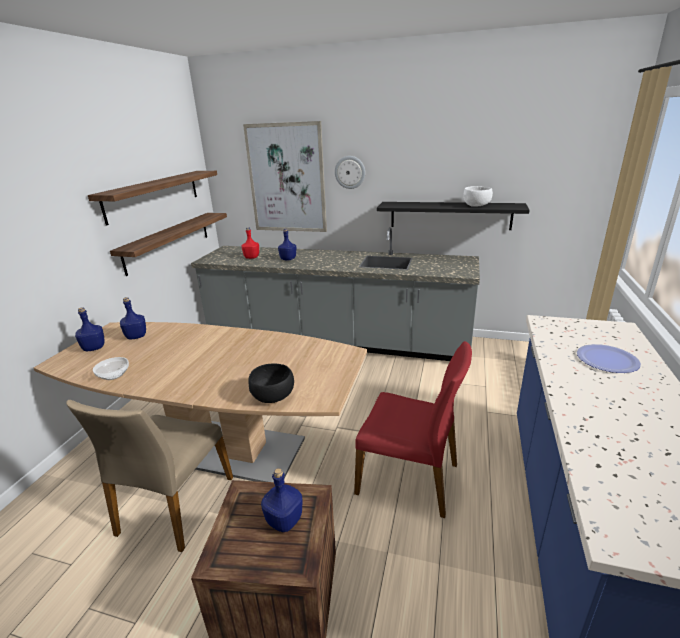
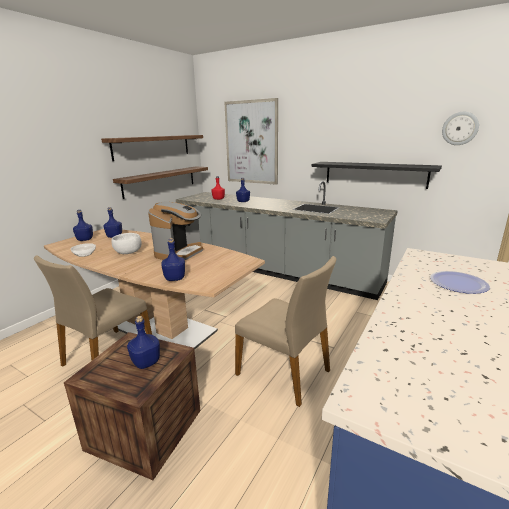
camera: 15 degrees right, 5 degrees down
black bowl [249,364,294,403] -> blue bottle [161,238,185,281]
wall clock [335,156,365,189] -> wall clock moved to [442,112,479,145]
red chair [354,341,472,518] -> beige chair [235,256,336,407]
white bowl [463,186,493,207] -> white bowl moved to [111,233,142,254]
none -> coffee machine [148,202,203,260]

